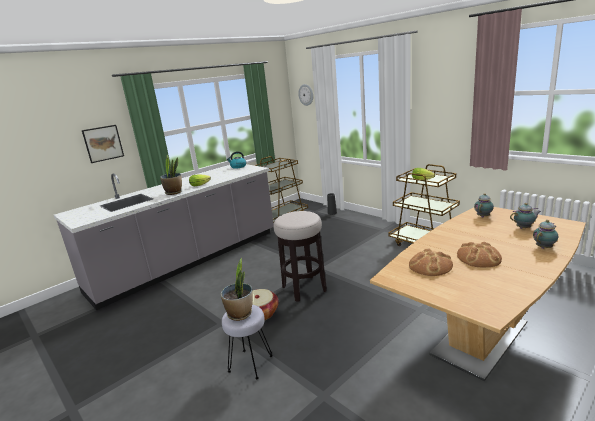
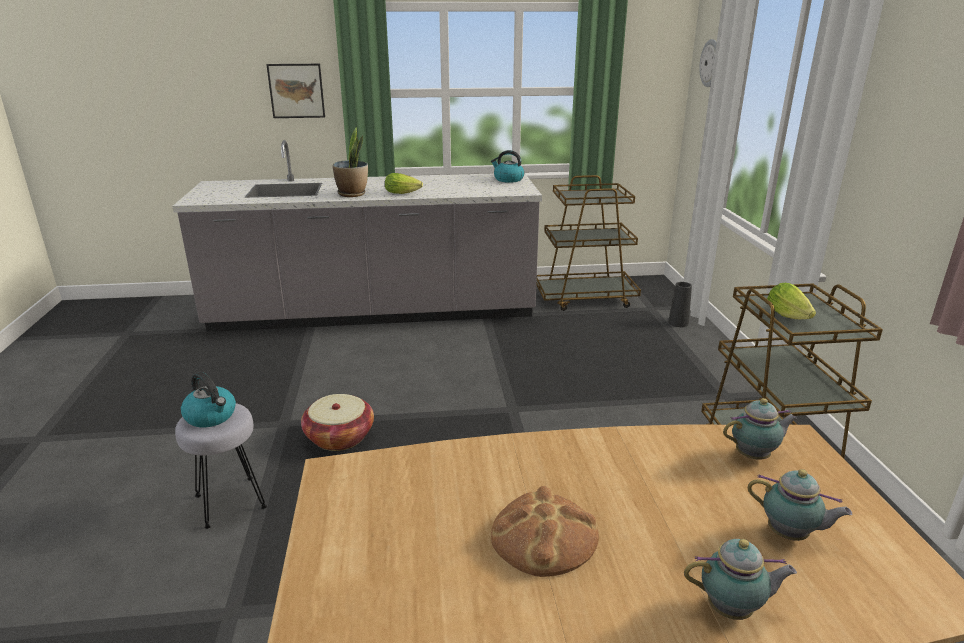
camera: 35 degrees right, 5 degrees up
potted plant [221,258,253,321] -> kettle [181,372,236,428]
stool [274,211,327,302] -> none
bread [409,249,453,276] -> none

